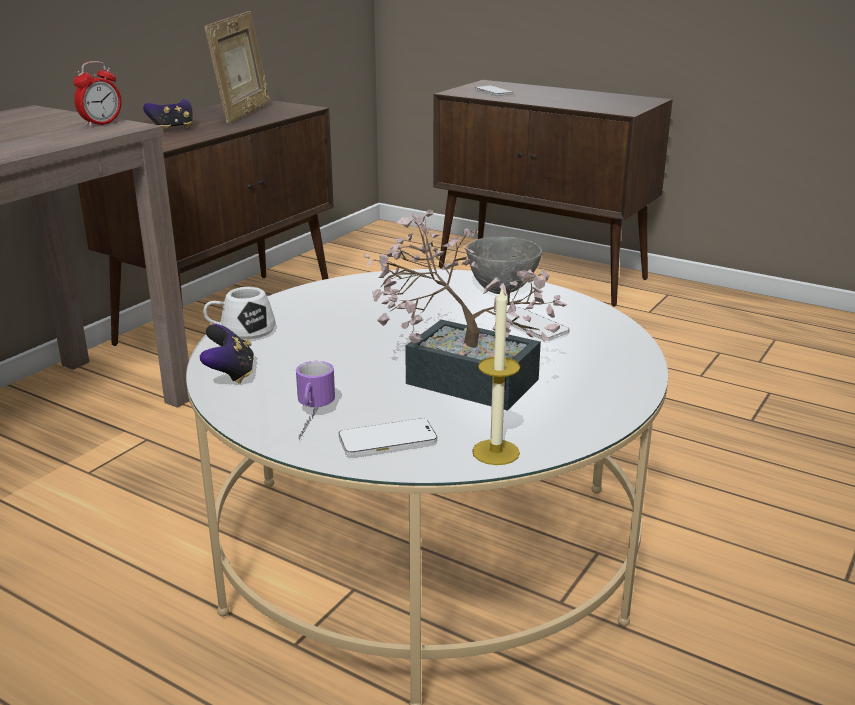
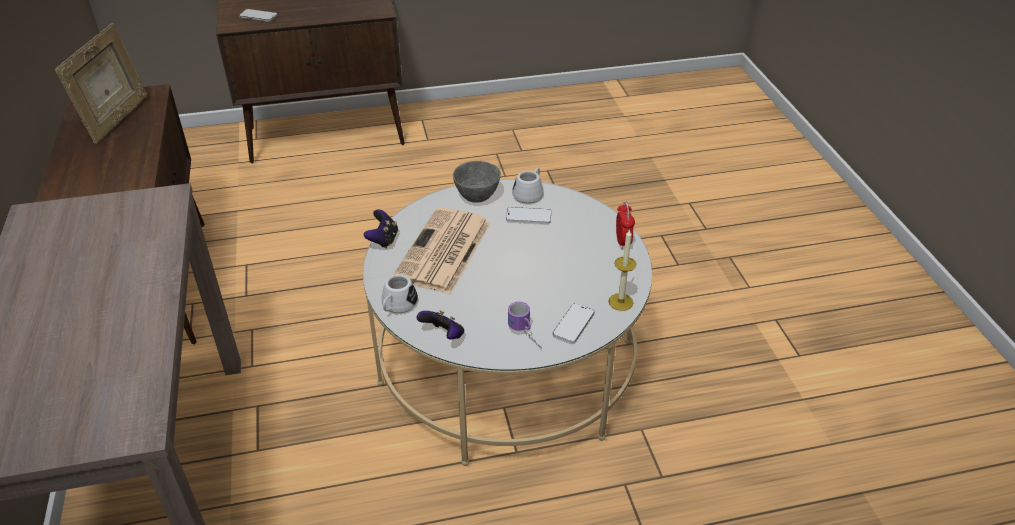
camera: 45 degrees left, 15 degrees up
alarm clock [73,61,121,127] -> alarm clock moved to [616,202,635,250]
game controller [143,99,193,132] -> game controller moved to [364,209,398,249]
picture frame [205,11,269,124] -> picture frame turned 45 degrees clockwise [55,23,147,144]
potted plant [364,209,567,411] -> none
none -> newspaper [392,207,491,294]
none -> white mug [512,168,544,204]

